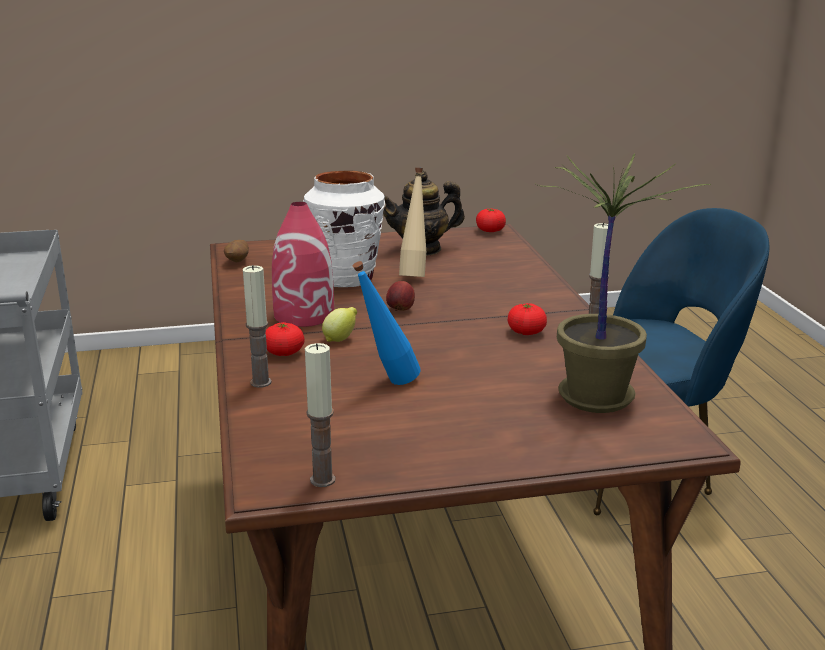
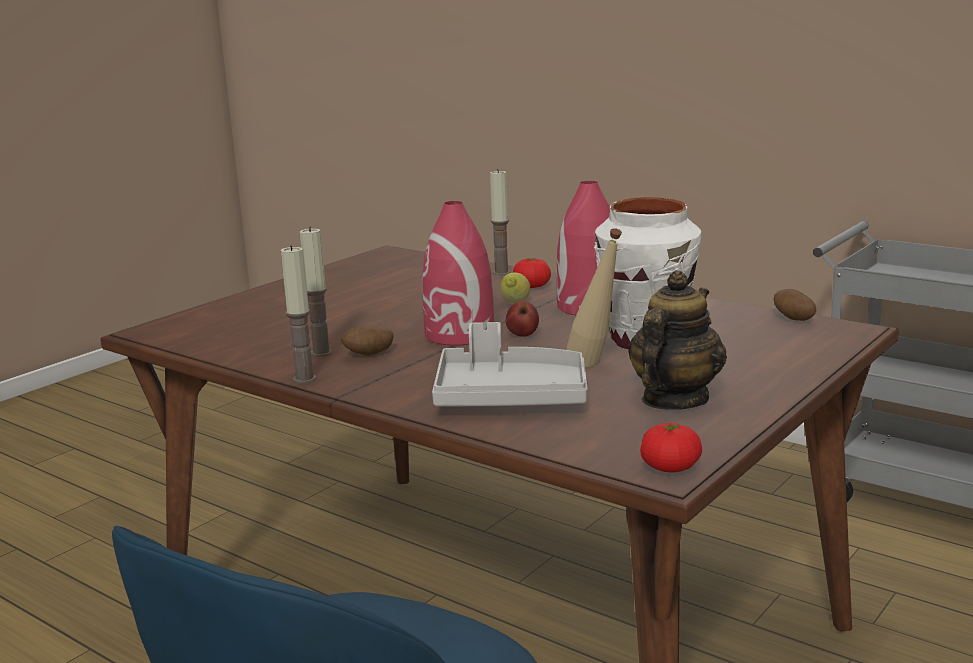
camera: 140 degrees right, 5 degrees down
candle [305,343,336,487] -> candle moved to [300,227,332,357]
blue bottle [353,261,421,385] -> none
tomato [508,303,547,335] -> potato [341,325,394,356]
potted plant [536,153,711,413] -> none
none -> red vase [422,201,494,346]
none -> grey tray [432,322,588,406]

